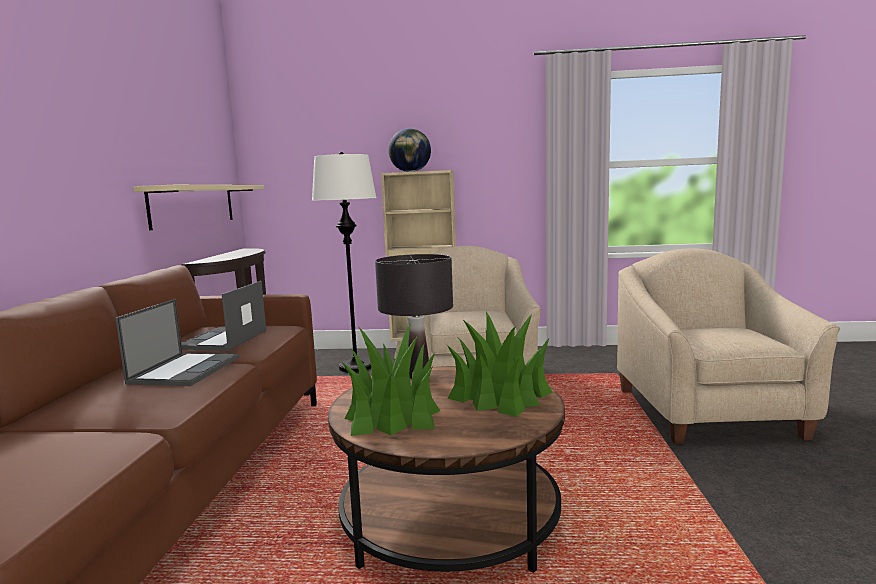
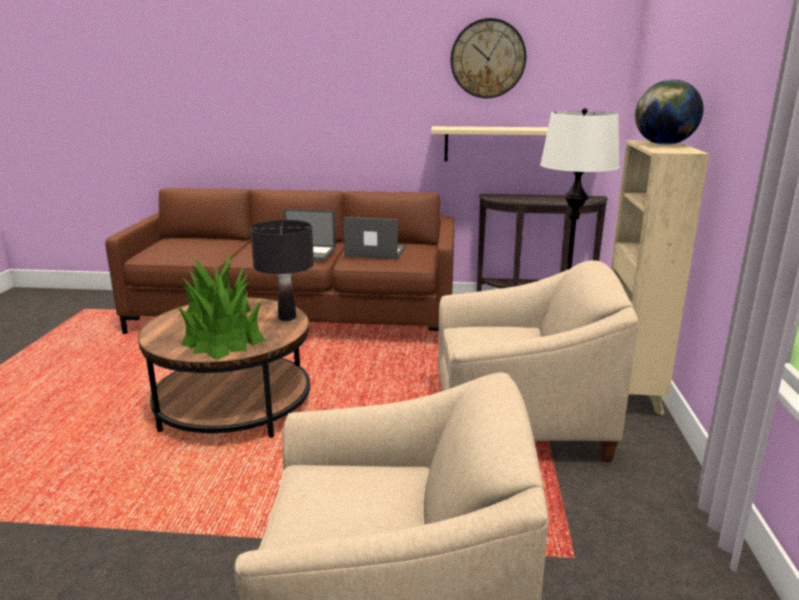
camera: 90 degrees right, 10 degrees up
none -> wall clock [451,18,527,98]

